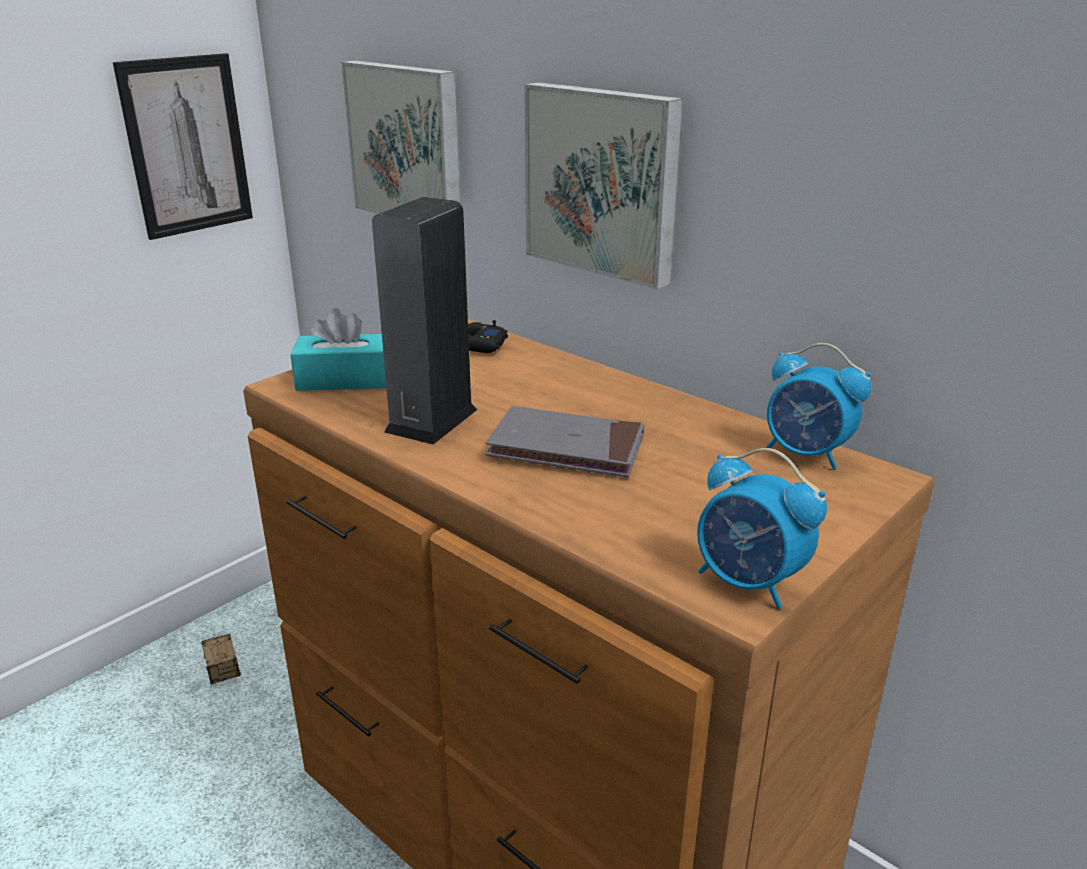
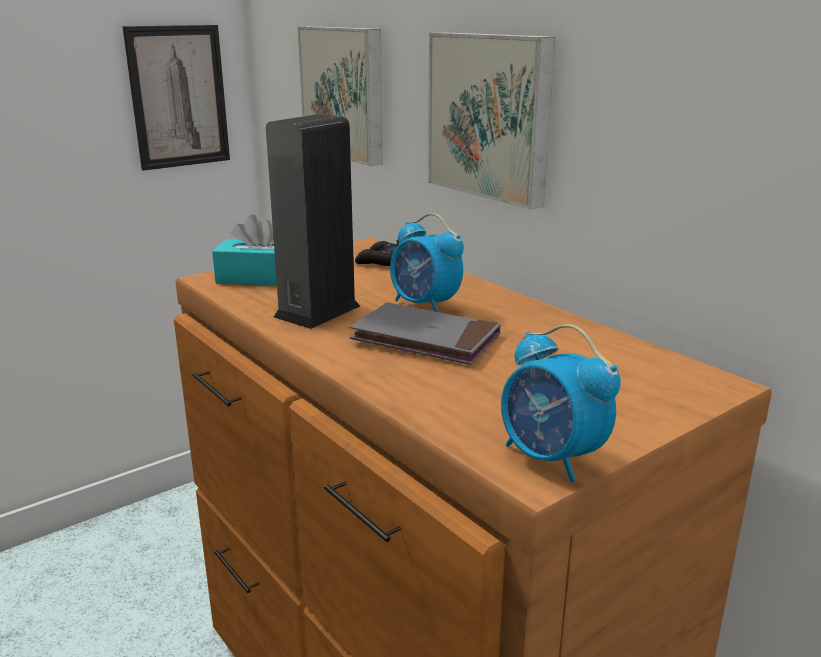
camera: 10 degrees right, 5 degrees down
storage box [201,634,241,684] -> none
alarm clock [766,343,871,470] -> alarm clock moved to [390,213,464,312]

